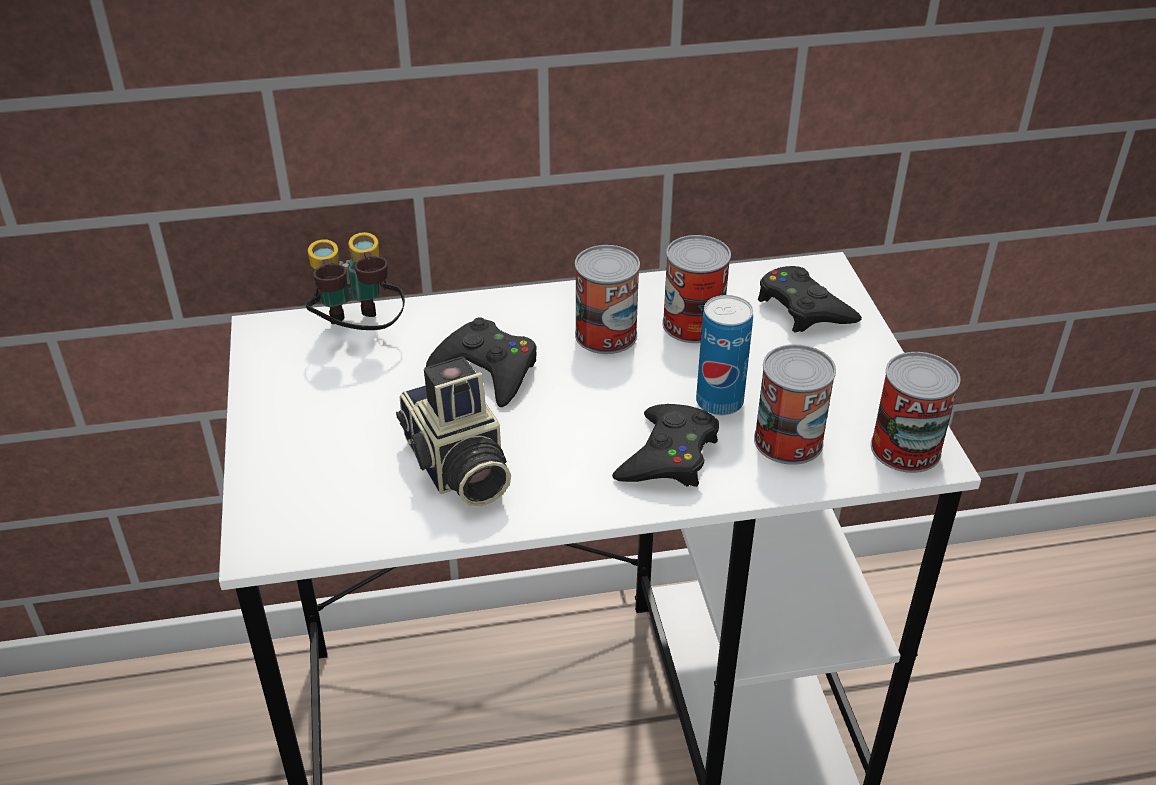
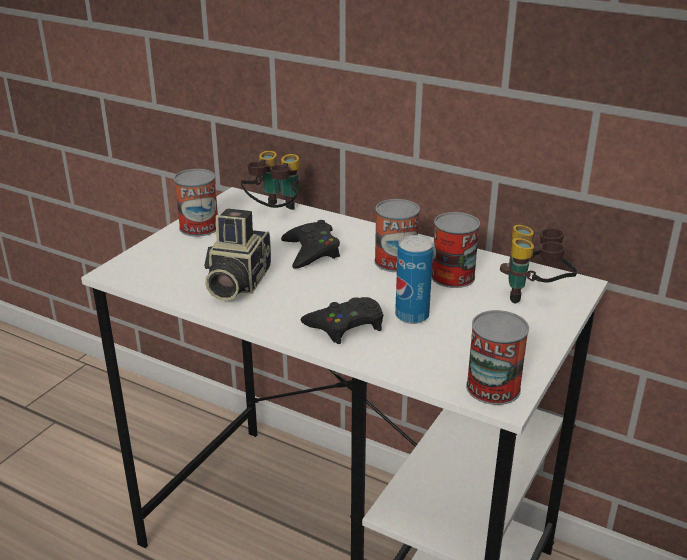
camera: 40 degrees right, 10 degrees down
can [754,344,836,465] -> can moved to [174,169,218,237]
black game controller [758,266,862,333] -> binoculars [500,225,578,303]

